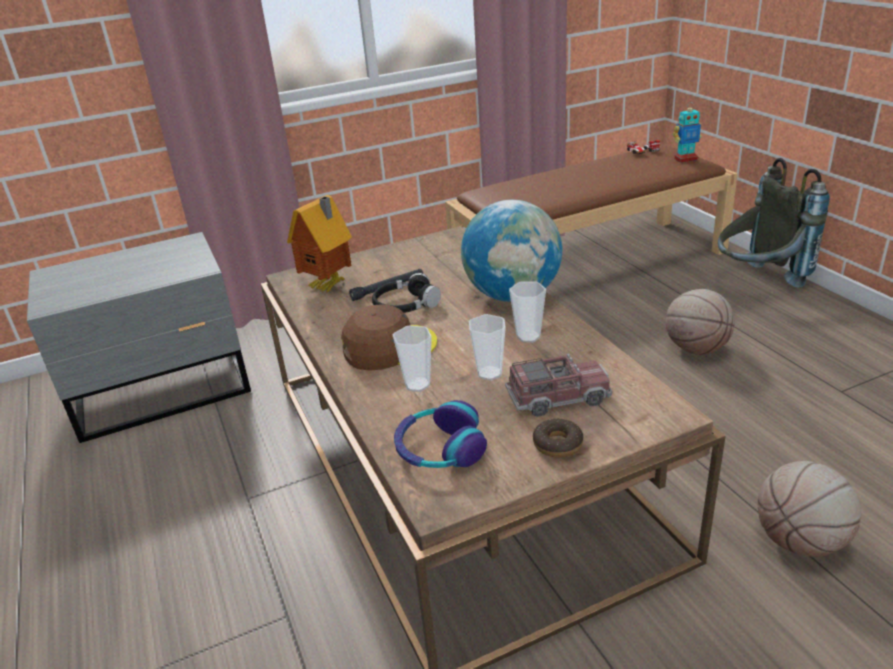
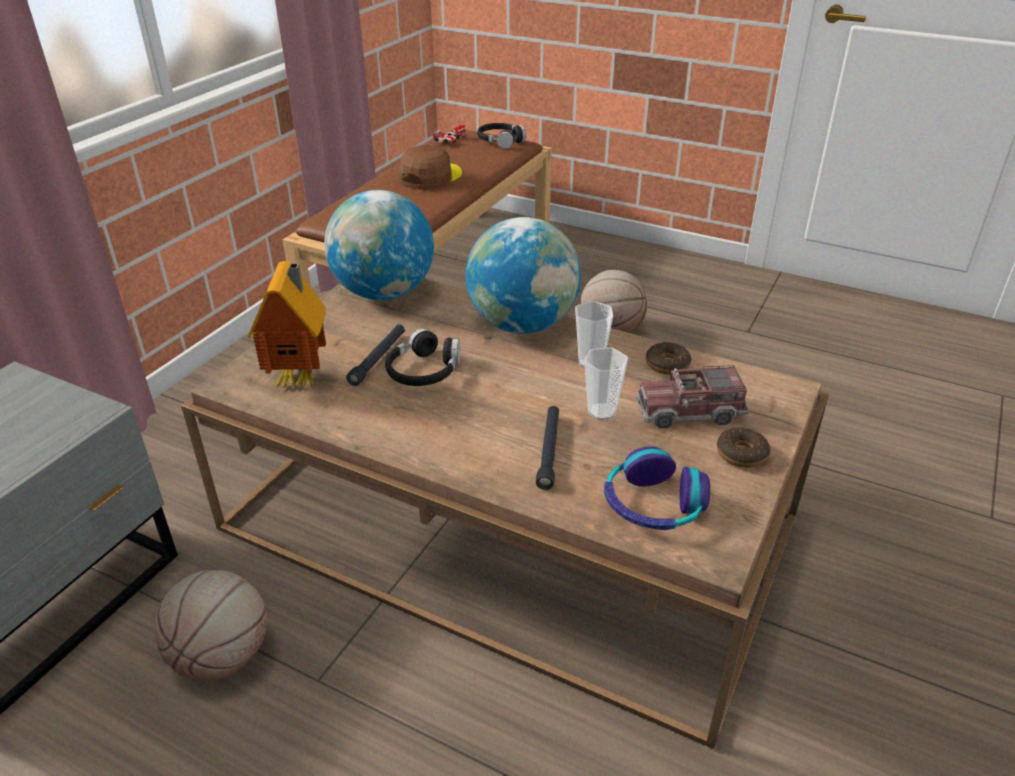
camera: 40 degrees left, 5 degrees up
brown cap [341,305,437,371] -> brown cap moved to [399,145,462,190]
cup [393,326,432,392] -> black flashlight [536,406,559,490]
toy truck [505,353,612,417] -> toy truck turned 135 degrees counterclockwise [636,365,749,428]
toy robot [673,103,702,163] -> black headphones [477,123,526,149]
grey backpack [718,158,830,288] -> none
basketball [758,461,861,557] -> basketball moved to [154,570,267,680]
none -> globe [324,190,434,300]
none -> donut [646,342,691,375]

